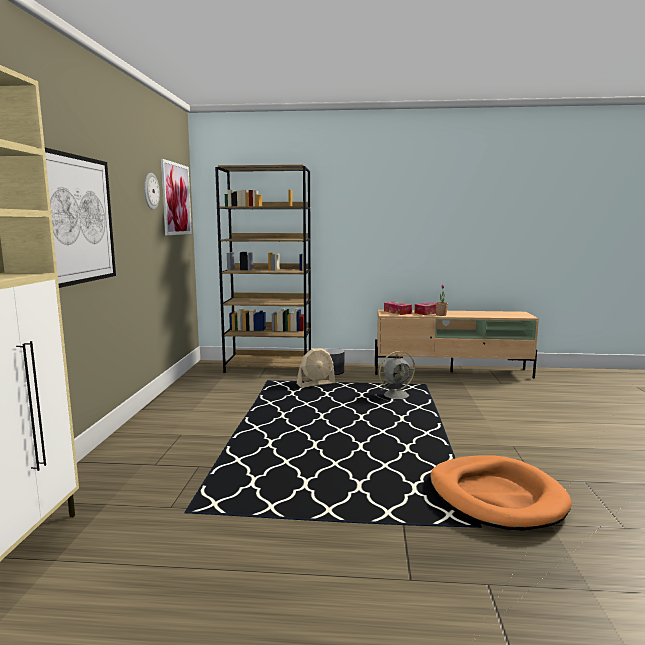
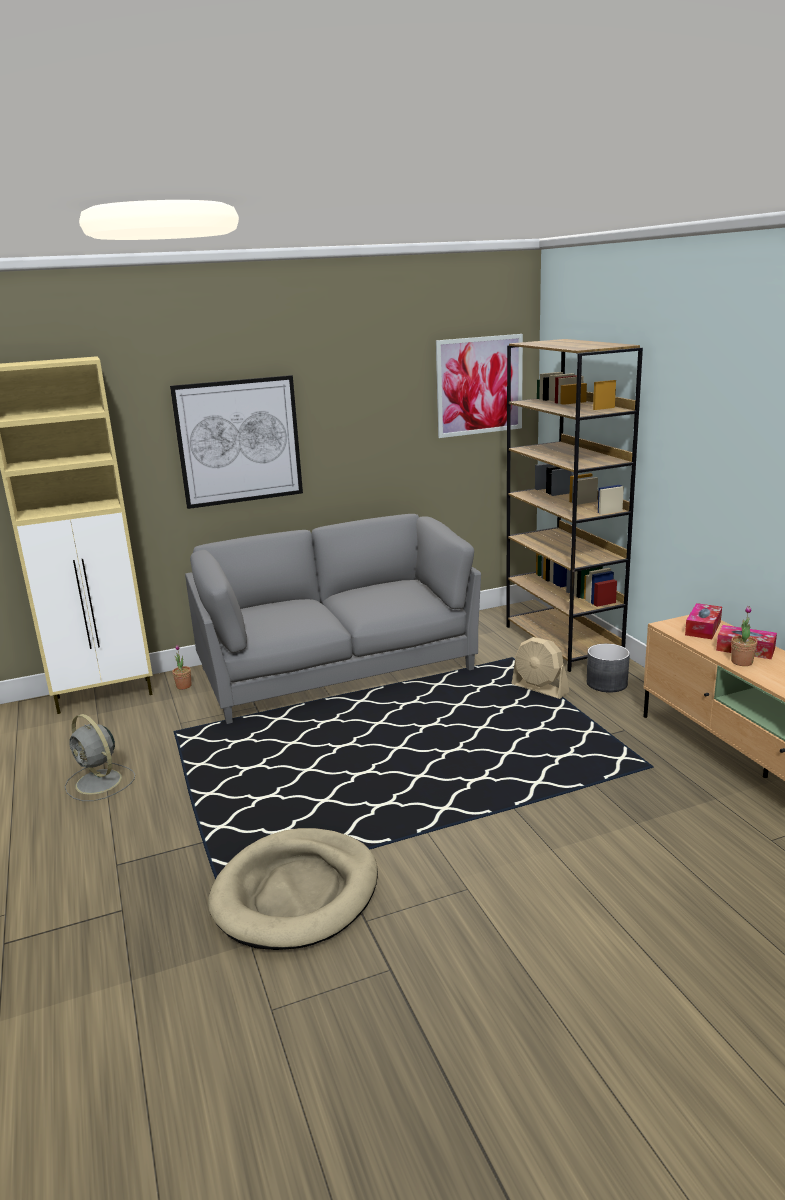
camera: 65 degrees right, 10 degrees up
wall clock [144,173,160,210] -> none
grey fan [375,351,415,402] -> grey fan moved to [65,714,135,801]
orange dog bed [430,455,572,530] -> beige dog bed [208,828,378,950]
none -> potted plant [172,644,191,690]
none -> grey sofa [185,514,481,724]

